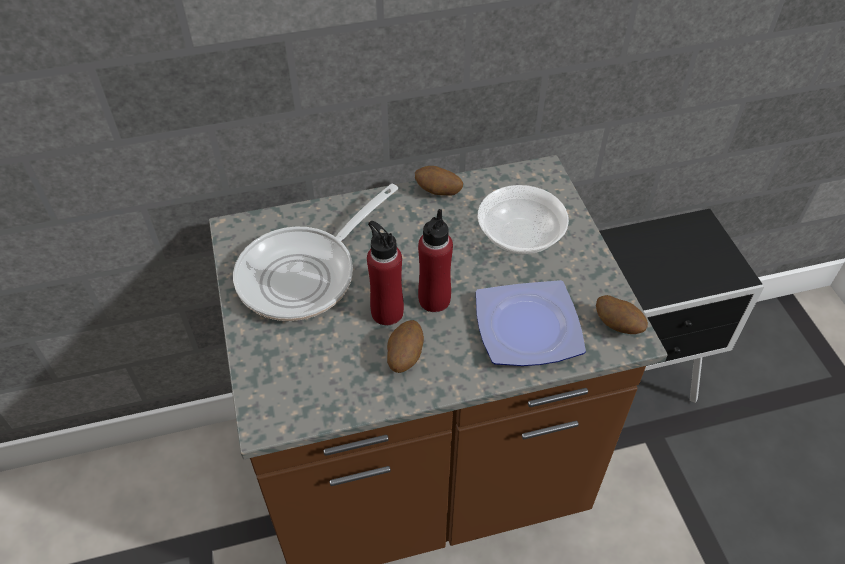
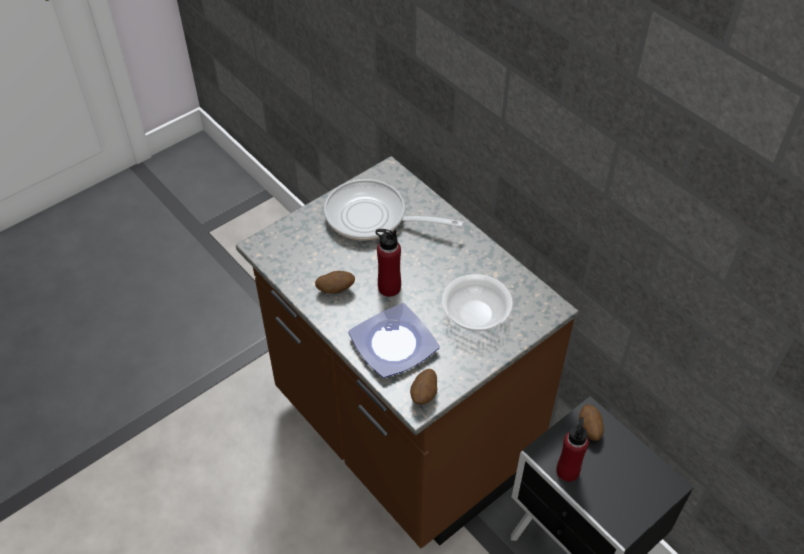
camera: 65 degrees right, 0 degrees up
red bottle [367,221,404,325] -> red bottle moved to [556,417,589,482]
potato [415,166,463,196] -> potato moved to [579,404,604,441]

